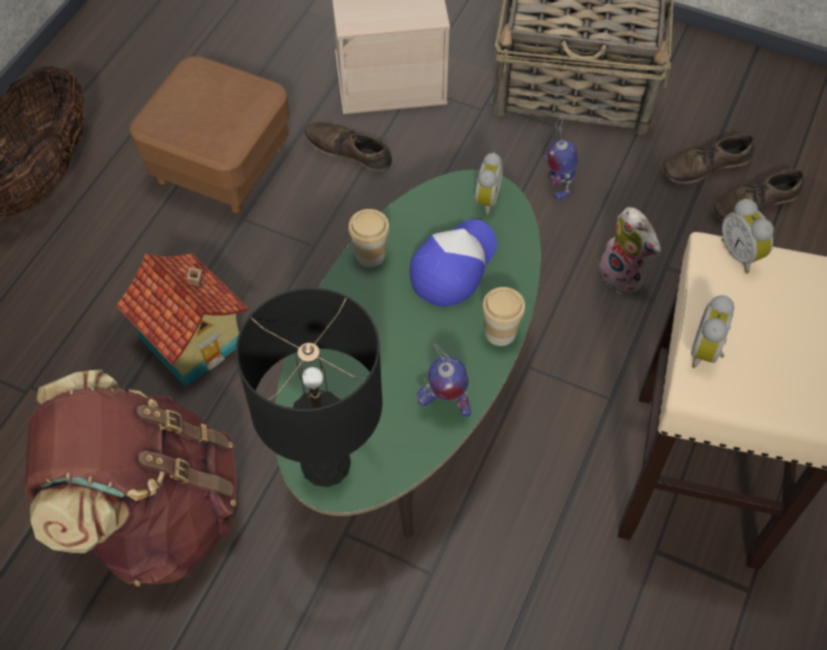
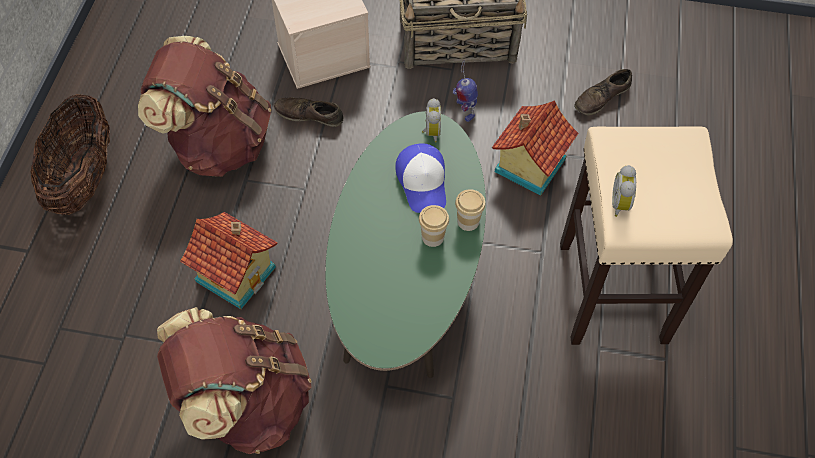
camera: 15 degrees left, 0 degrees up
brown ottoman [130,56,290,213] -> brown backpack [138,36,271,177]
black table lamp [236,287,383,487] -> none
cup [348,209,390,267] -> cup moved to [419,205,449,247]
cap [410,219,497,307] -> cap turned 150 degrees clockwise [395,143,446,213]
toy robot [415,343,471,417] -> none
plush toy [600,207,661,294] -> toy house [492,100,579,195]
brown shoe [662,134,754,184] -> none
alarm clock [721,199,774,273] -> none

